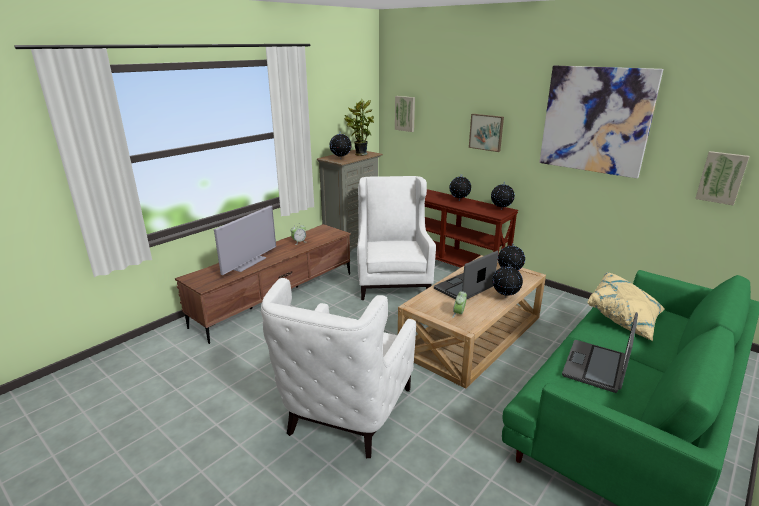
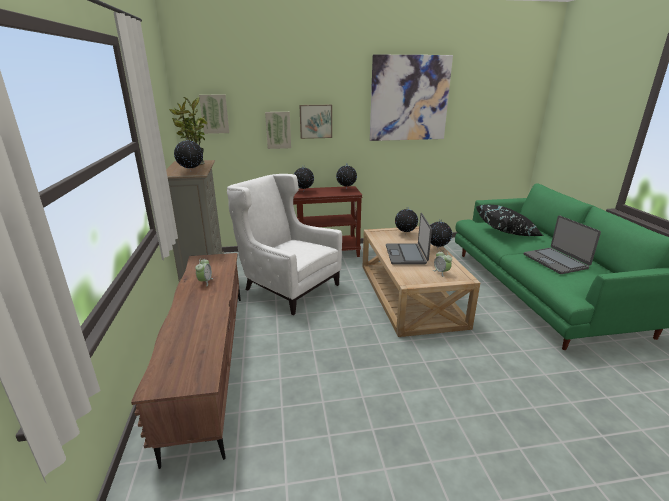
camera: 50 degrees left, 0 degrees up
television [214,206,276,275] -> none
white armchair [261,278,416,458] -> none
beige pillow [587,272,665,341] -> black pillow [476,205,543,236]
picture [695,151,750,205] -> picture moved to [265,112,291,149]

